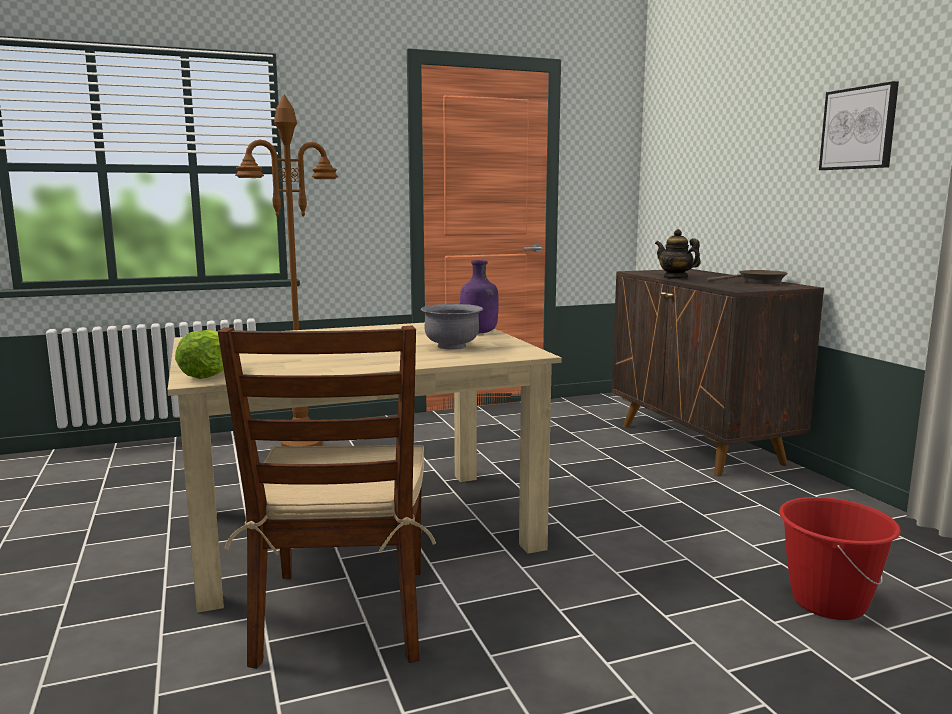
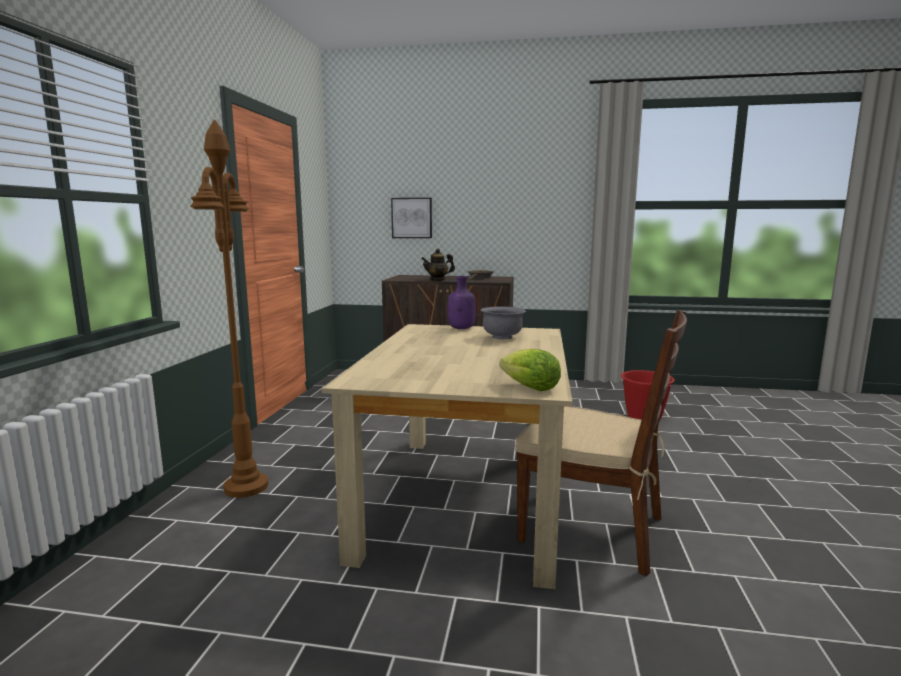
camera: 60 degrees left, 0 degrees up
picture [819,81,899,170] -> picture moved to [391,198,432,238]

